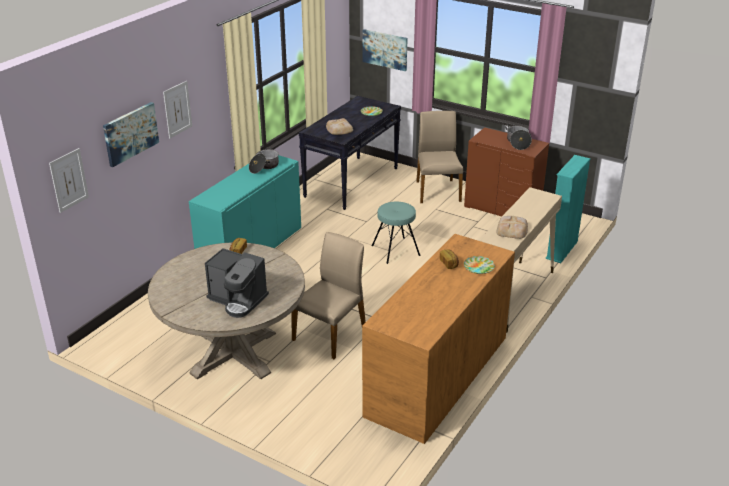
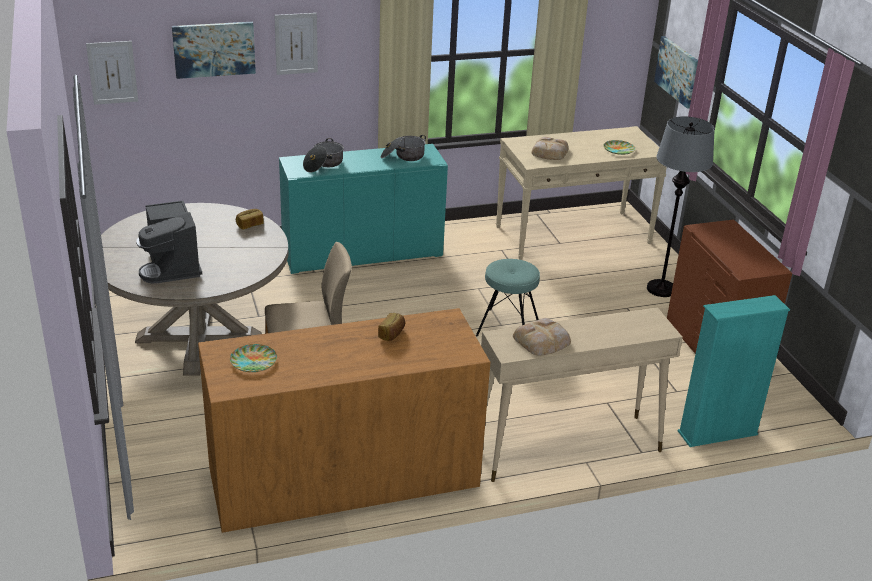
camera: 40 degrees right, 0 degrees up
black console table [299,96,401,210] -> beige console table [496,126,667,260]
beige chair [416,111,463,203] -> grey floor lamp [647,116,715,297]
plate [464,256,495,274] -> plate moved to [230,344,277,372]
cooking pot [505,125,532,150] -> cooking pot moved to [303,138,344,172]

